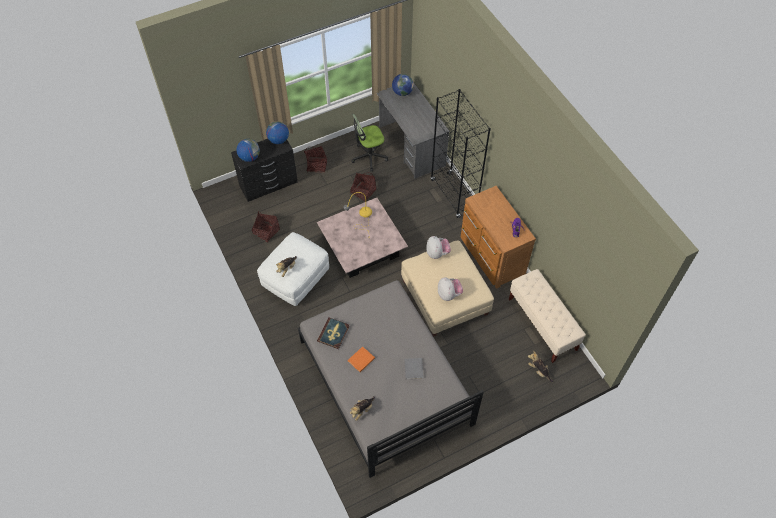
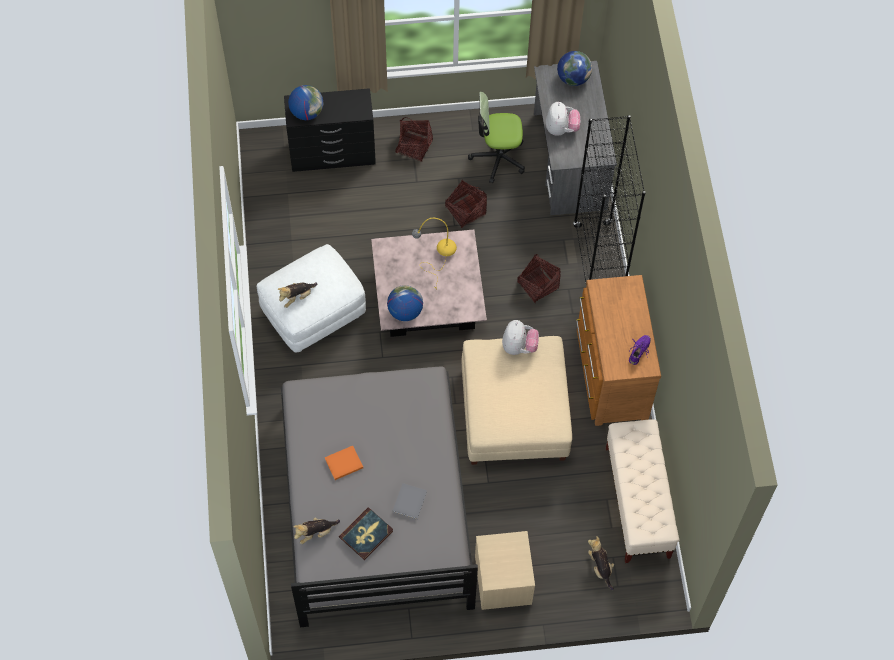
camera: 20 degrees right, 5 degrees up
basket [252,211,280,243] -> basket moved to [517,254,561,303]
globe [266,121,289,144] -> globe moved to [387,285,423,321]
book [317,317,349,349] -> book moved to [339,507,393,560]
plush toy [438,277,463,301] -> plush toy moved to [546,102,580,136]
none -> beige nightstand [475,531,535,610]

